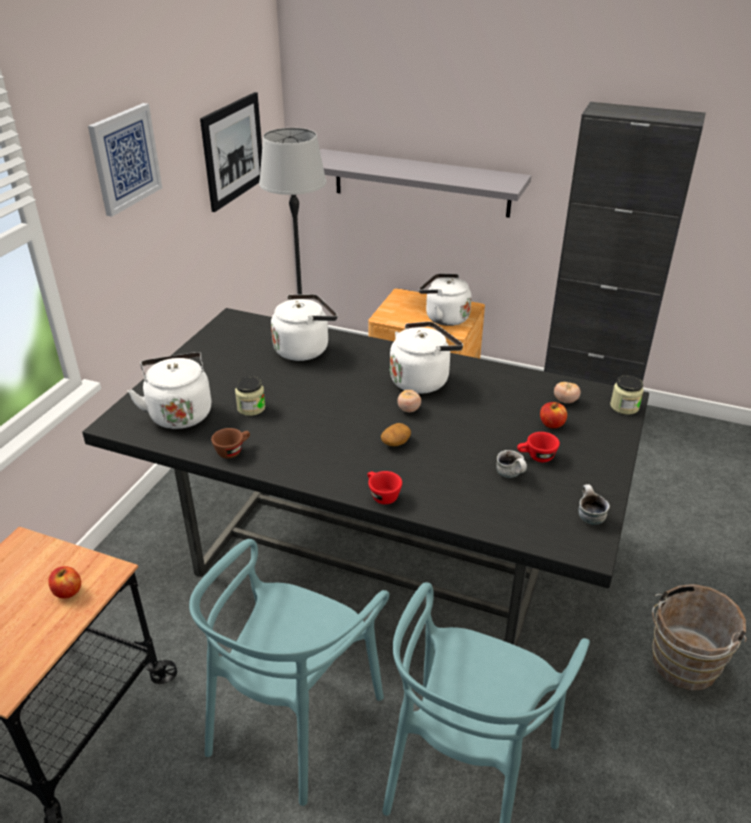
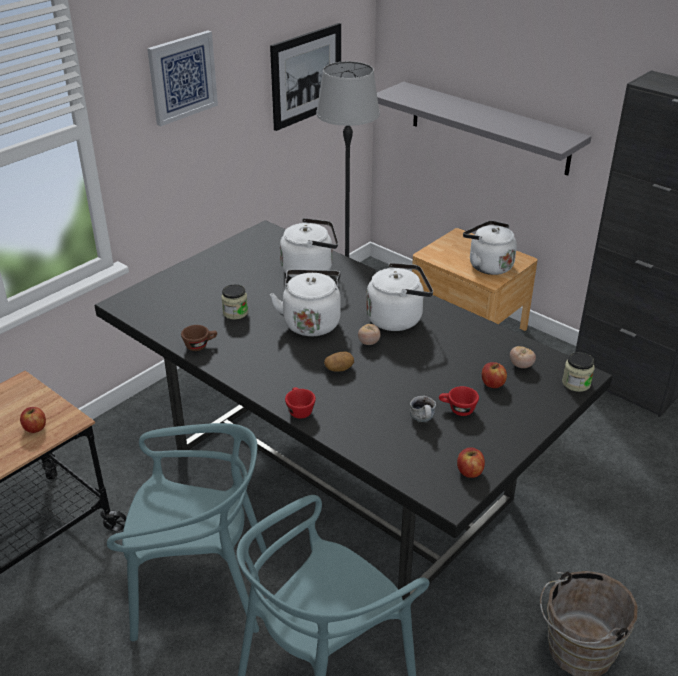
camera: 20 degrees right, 0 degrees up
white kettle [128,352,211,429] -> white kettle moved to [270,270,341,336]
turquoise chair [189,539,389,806] -> turquoise chair turned 135 degrees counterclockwise [107,423,267,641]
mug [579,484,610,525] -> apple [457,447,485,478]

